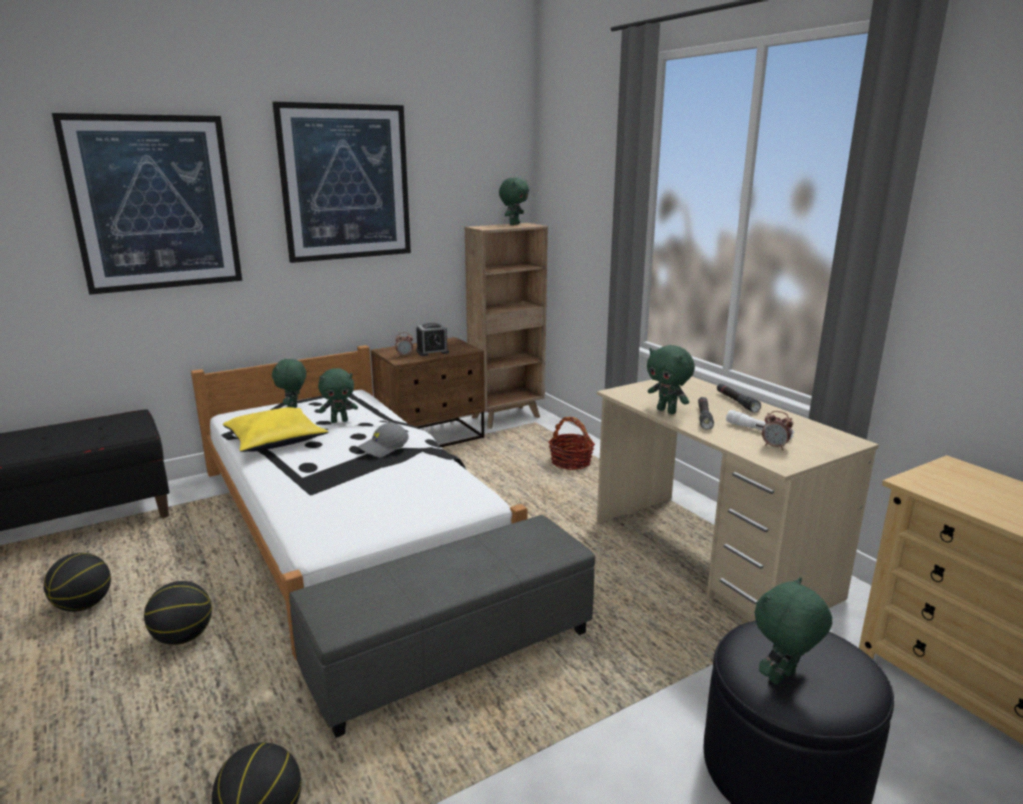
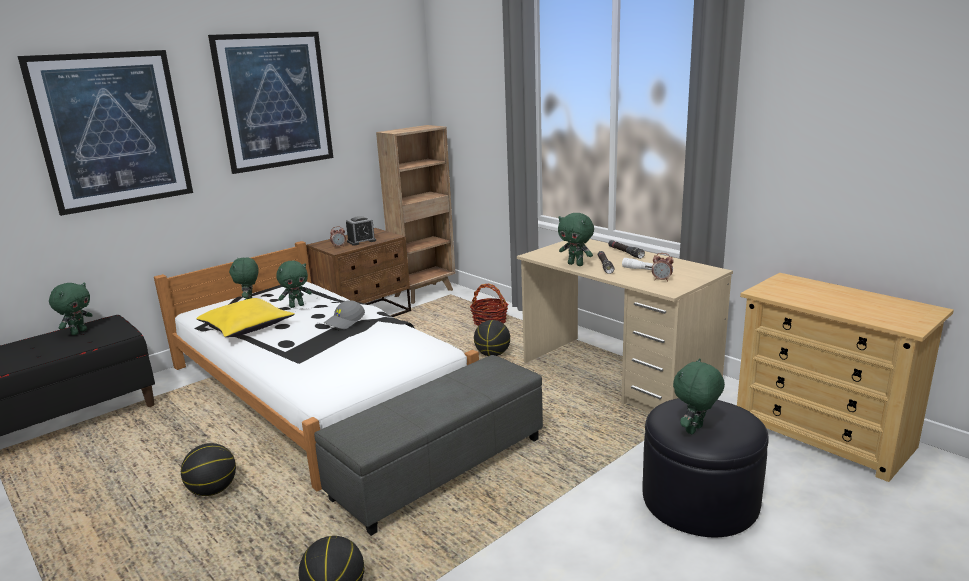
camera: 10 degrees left, 0 degrees up
basketball [44,553,111,612] -> basketball moved to [474,320,510,356]
green plush toy [499,178,529,225] -> green plush toy moved to [49,282,93,335]

